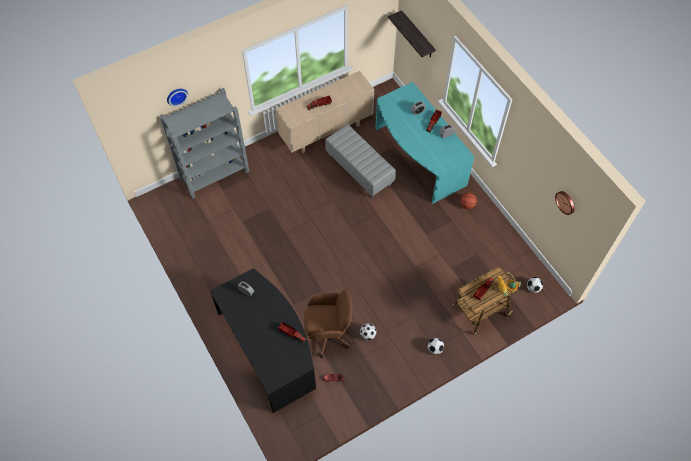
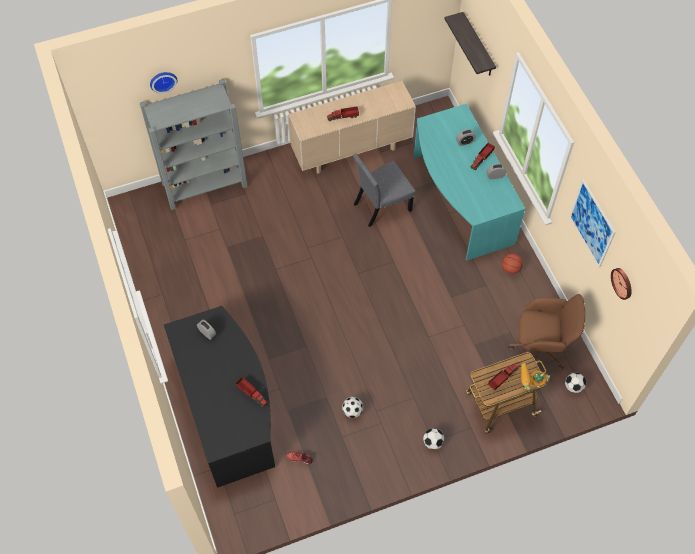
camera: 10 degrees right, 0 degrees up
brown office chair [304,288,352,358] -> brown office chair moved to [509,294,585,370]
grey ottoman [325,125,396,198] -> grey chair [353,153,416,227]
none -> picture [569,179,616,268]

